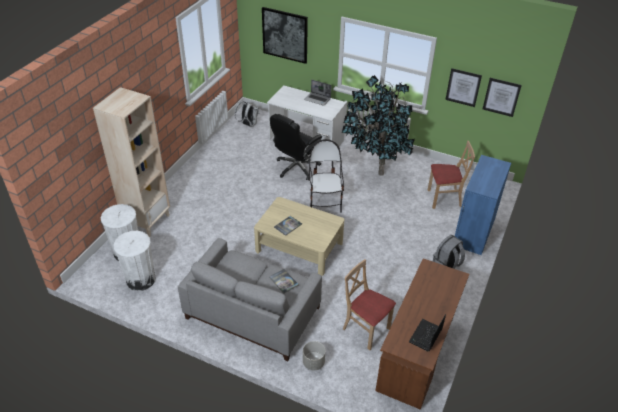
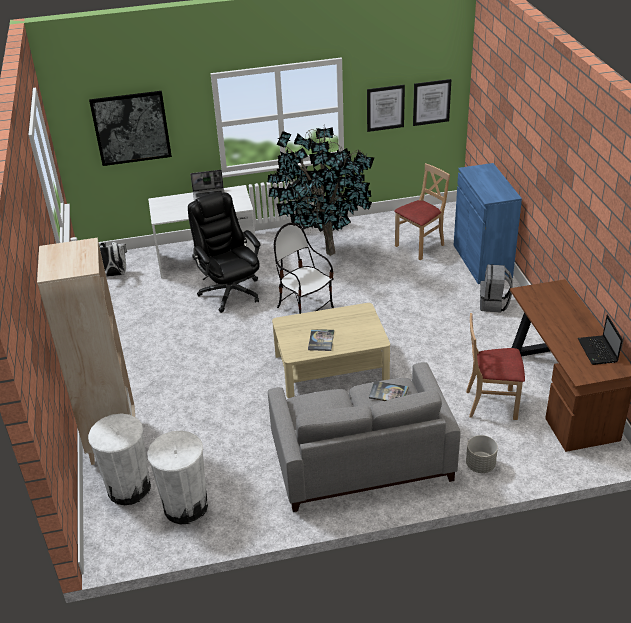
camera: 35 degrees left, 5 degrees down
black office chair [270,114,322,180] -> black office chair turned 150 degrees clockwise [188,192,260,313]

